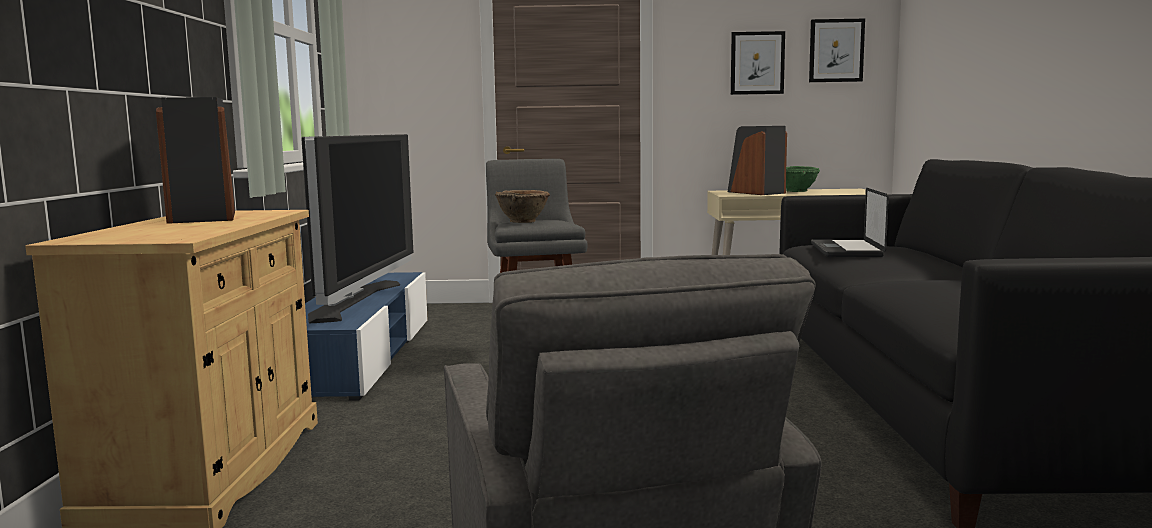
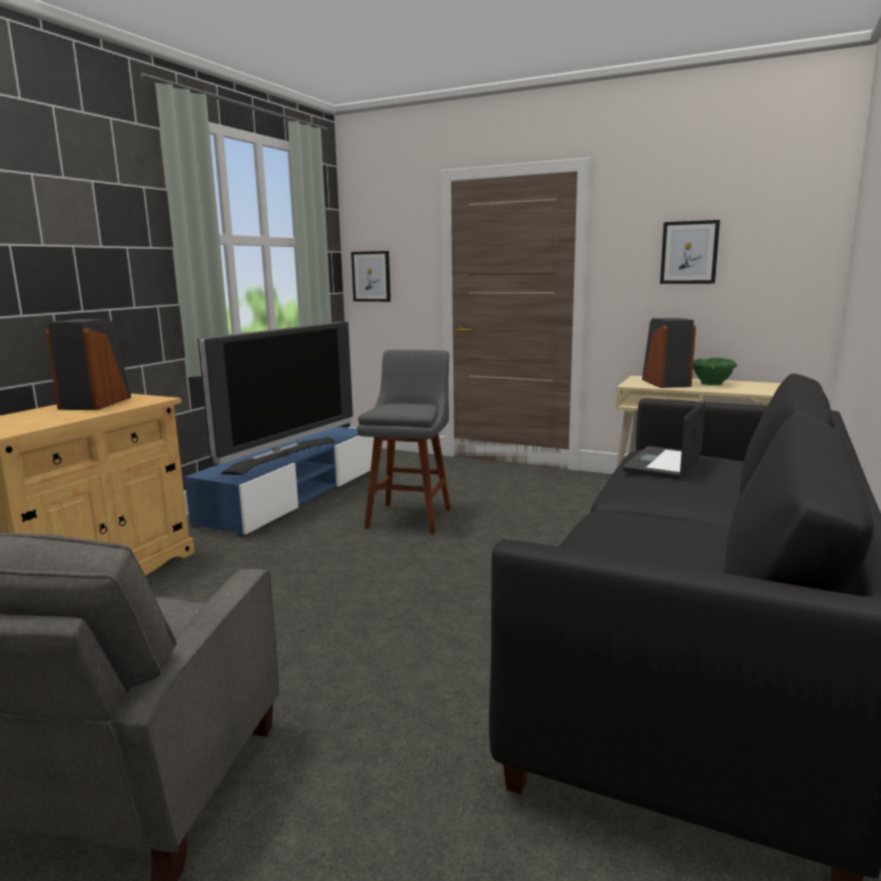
camera: 25 degrees right, 5 degrees up
brown bowl [495,190,550,223] -> none
picture [809,19,865,82] -> picture moved to [351,251,391,302]

